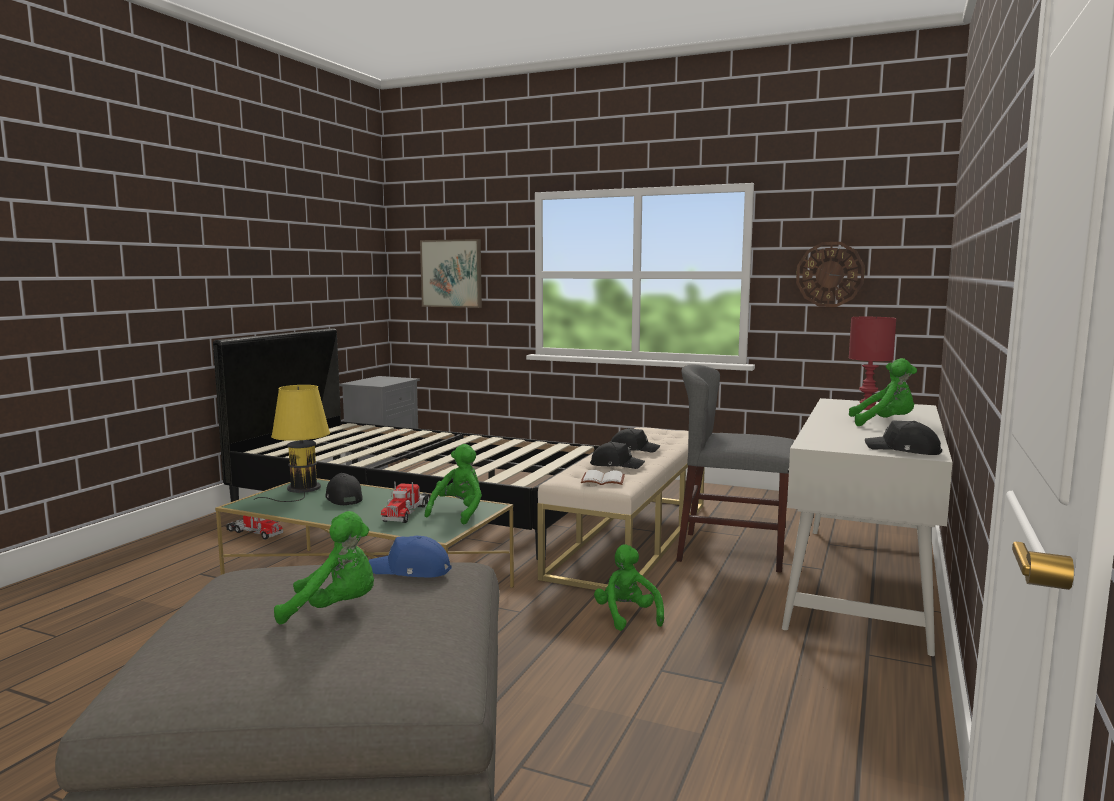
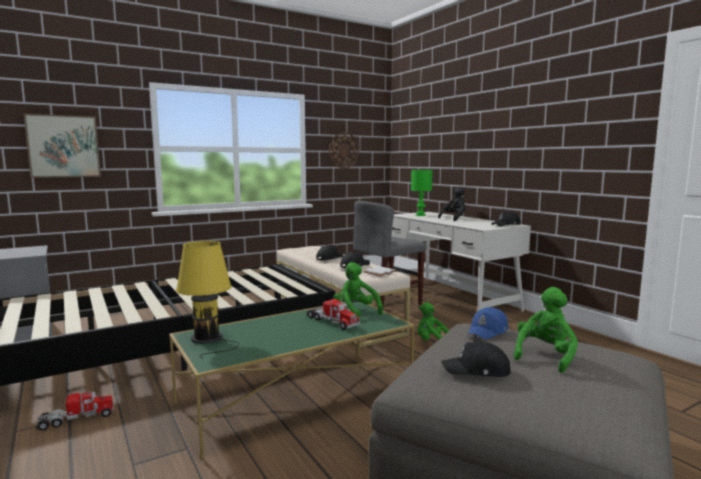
camera: 55 degrees left, 0 degrees up
black cap [325,473,363,505] -> black cap moved to [441,342,511,377]
red table lamp [849,317,896,410] -> green table lamp [411,170,433,216]
green plush toy [849,358,917,426] -> black plush toy [438,187,466,221]

